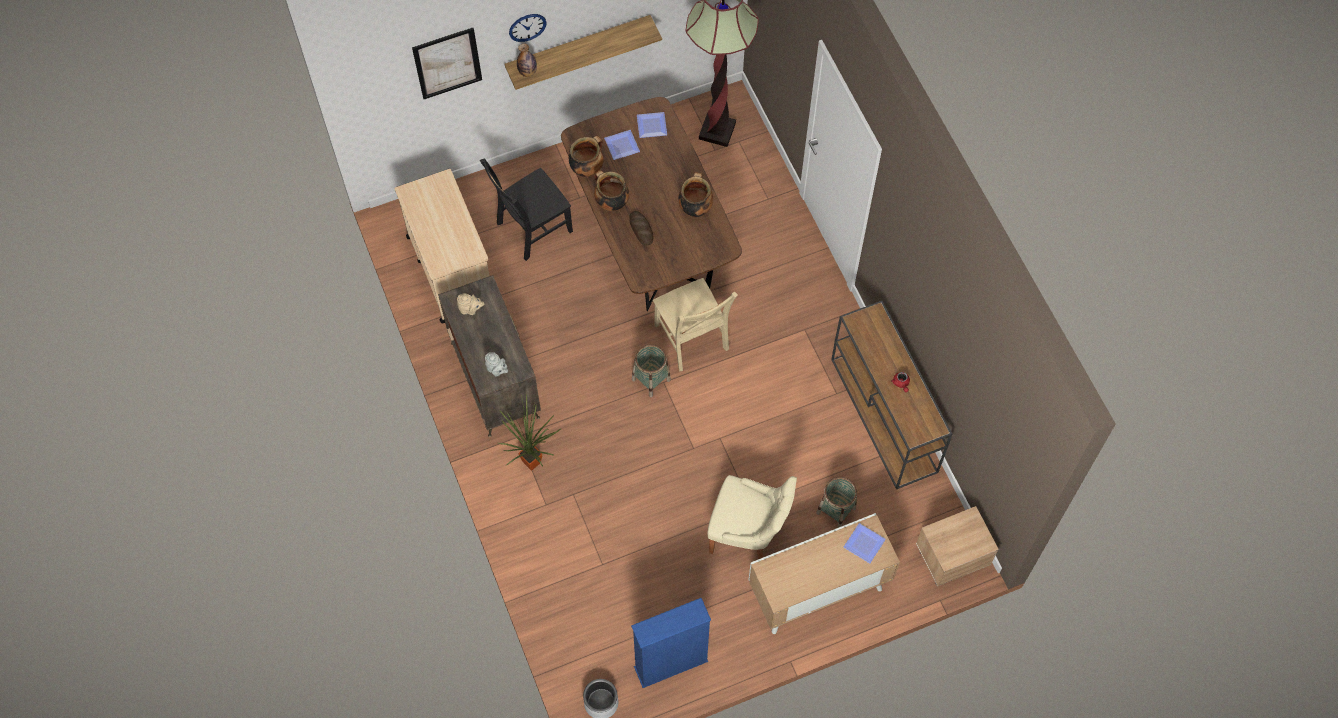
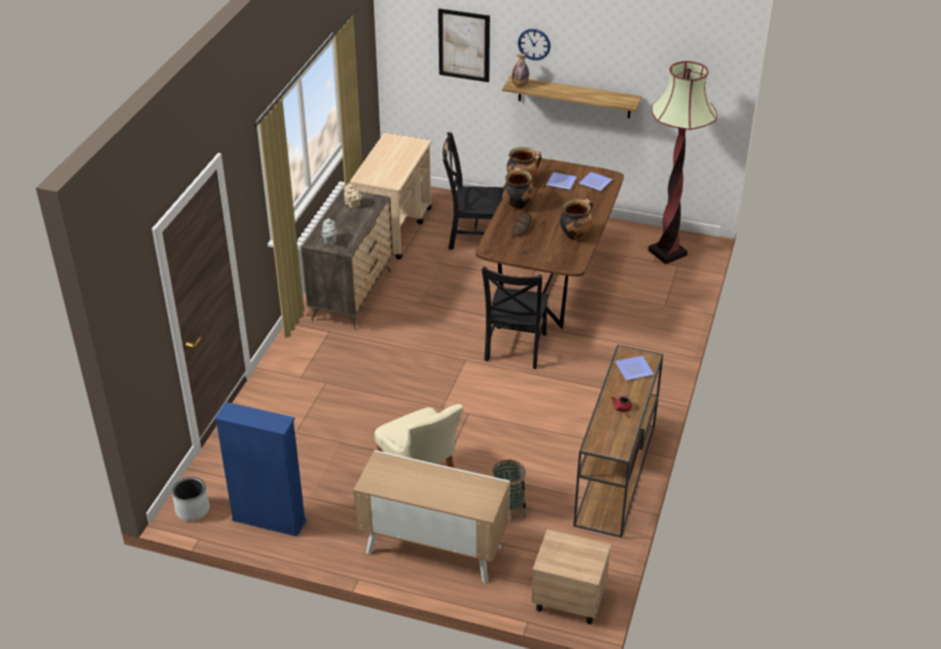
camera: 40 degrees right, 25 degrees down
potted plant [498,394,562,470] -> none
basket [632,344,671,397] -> none
beige chair [653,278,738,371] -> black chair [482,267,549,369]
plate [844,523,886,563] -> plate moved to [615,356,654,380]

